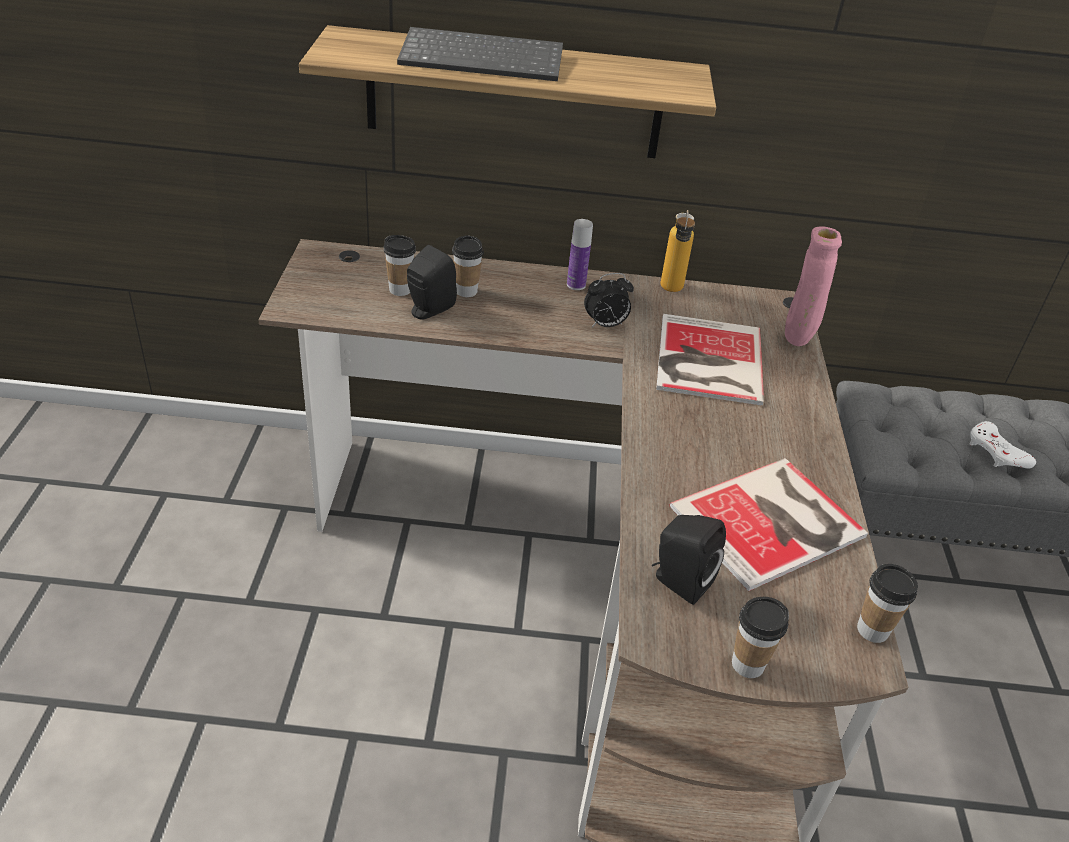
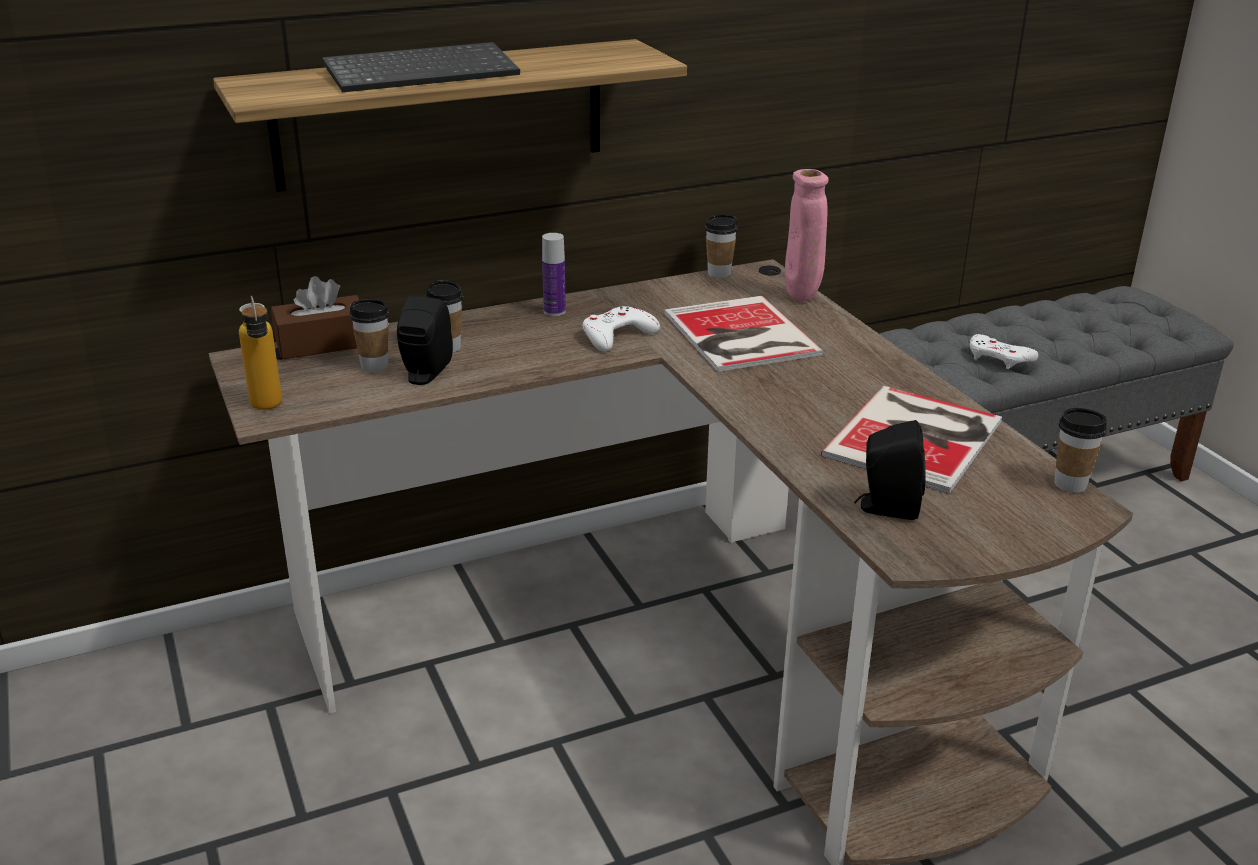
camera: 25 degrees left, 10 degrees down
alarm clock [584,273,634,327] -> white game controller [583,306,660,352]
bottle [661,210,695,292] -> bottle moved to [239,296,282,410]
cup [732,597,789,678] -> cup moved to [705,214,738,278]
none -> brown tissue box [271,276,359,359]

